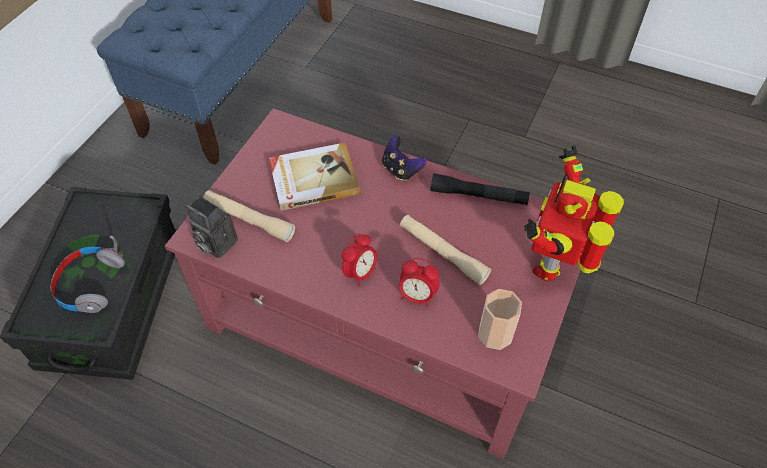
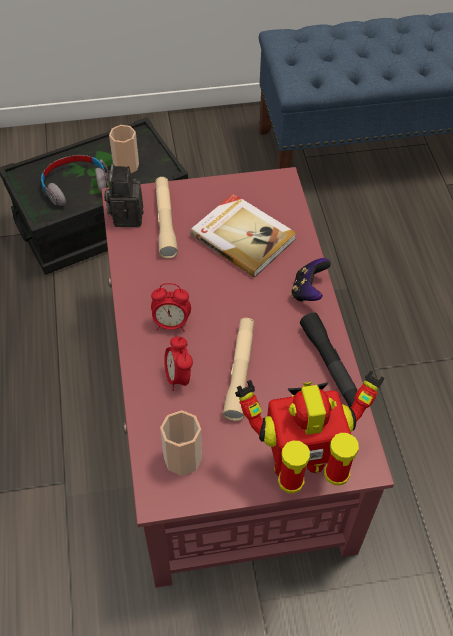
camera: 55 degrees right, 0 degrees up
none -> cup [109,125,139,173]

